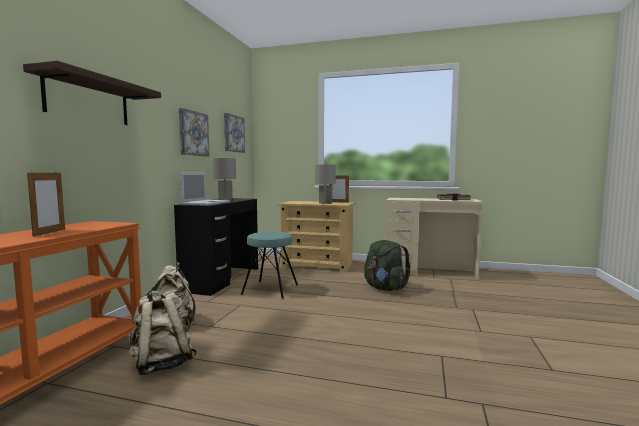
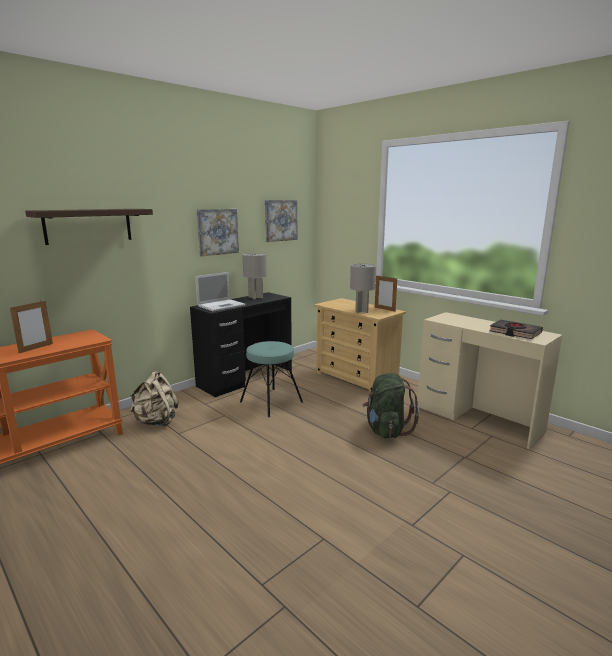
camera: 30 degrees right, 10 degrees up
beige backpack [129,291,197,375] -> none

